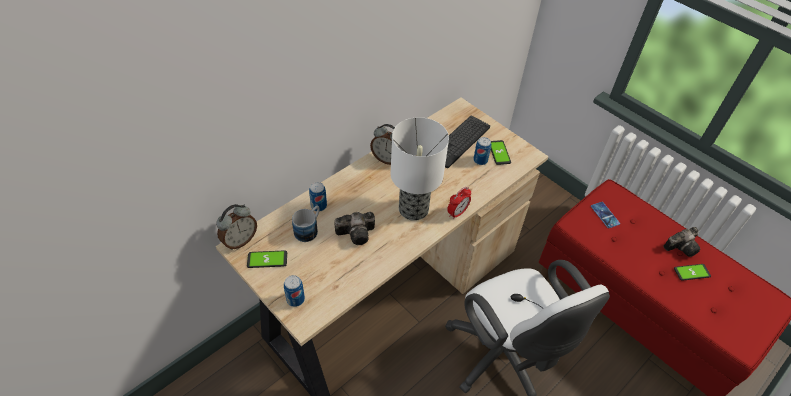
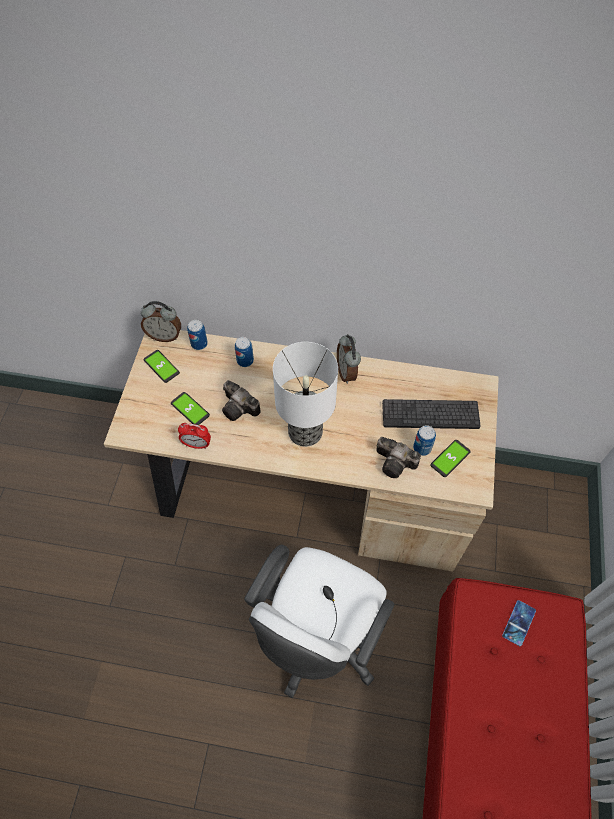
camera: 55 degrees right, 10 degrees up
can [284,275,305,307] -> can moved to [187,320,208,350]
mug [292,206,320,242] -> none
alarm clock [447,187,471,219] -> alarm clock moved to [178,423,211,449]
camera [663,227,700,257] -> camera moved to [376,437,421,478]
phone [674,264,711,281] -> phone moved to [171,392,210,425]

